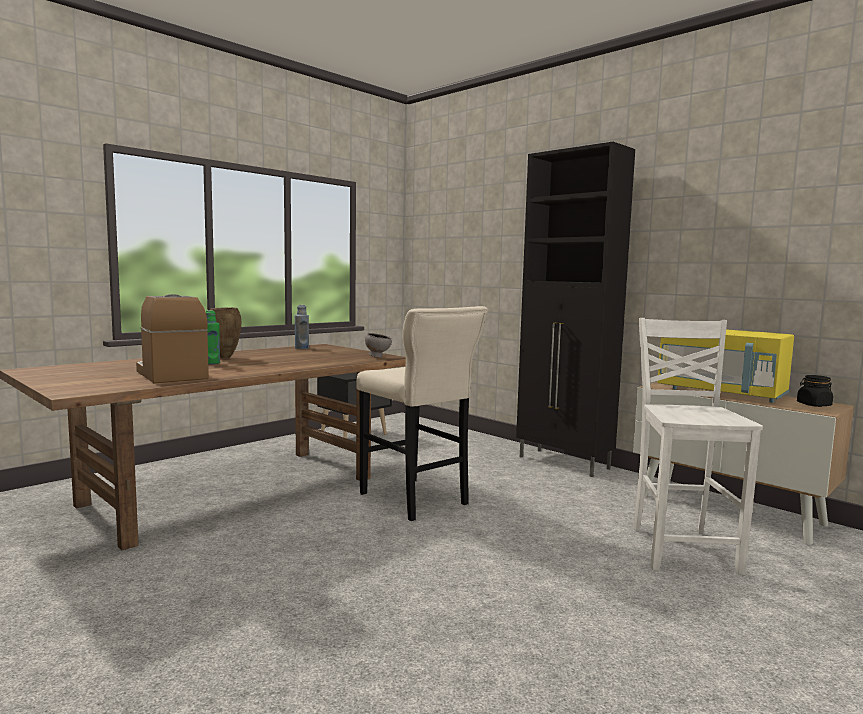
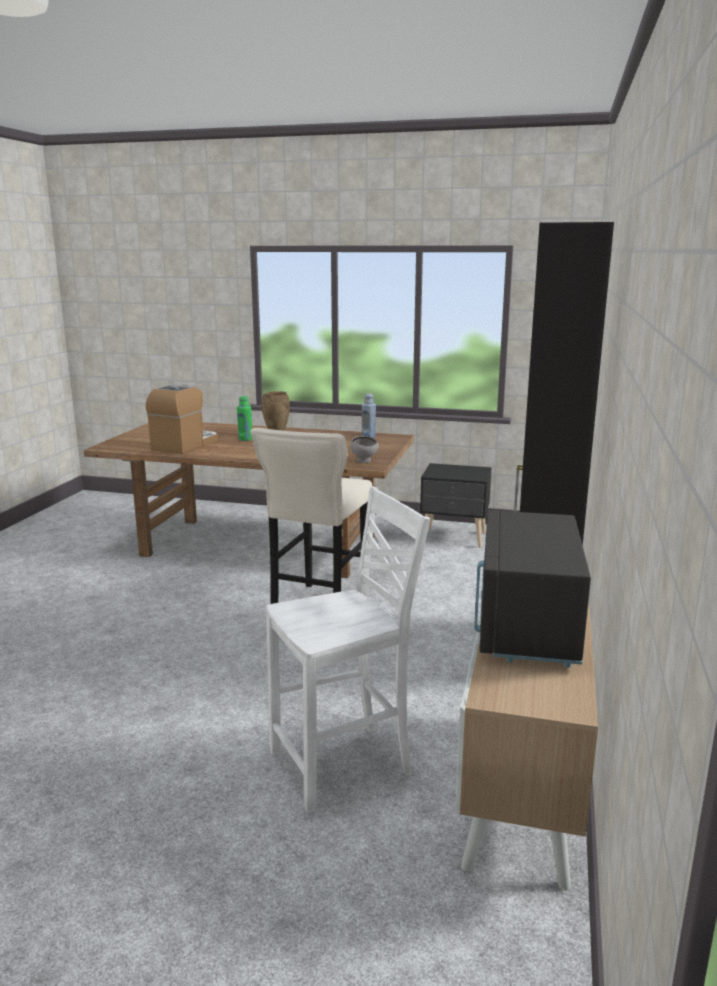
camera: 60 degrees right, 10 degrees up
yellow microwave [657,329,794,403] -> black microwave [474,510,591,668]
black jar [797,375,833,407] -> none

